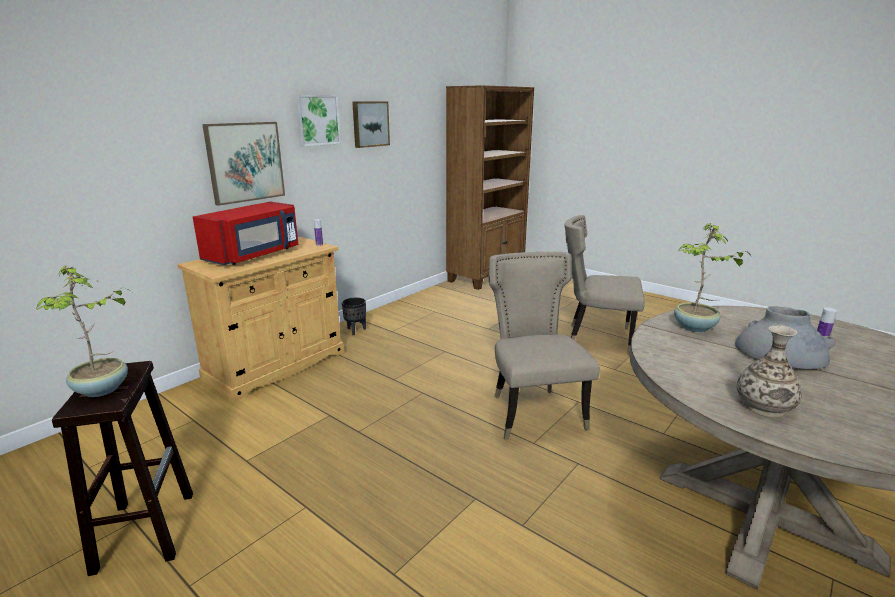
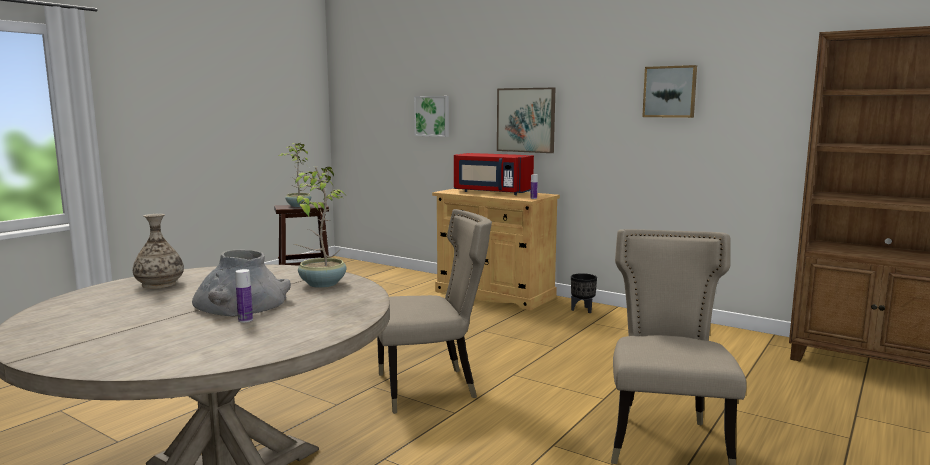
camera: 85 degrees right, 10 degrees down
picture [295,95,341,146] -> picture moved to [414,96,449,137]

